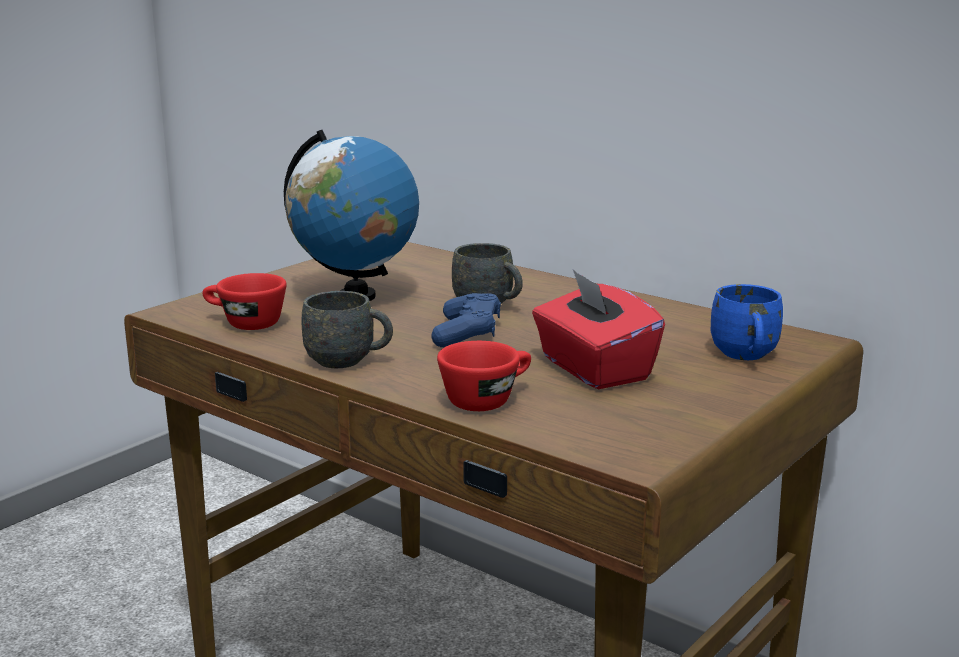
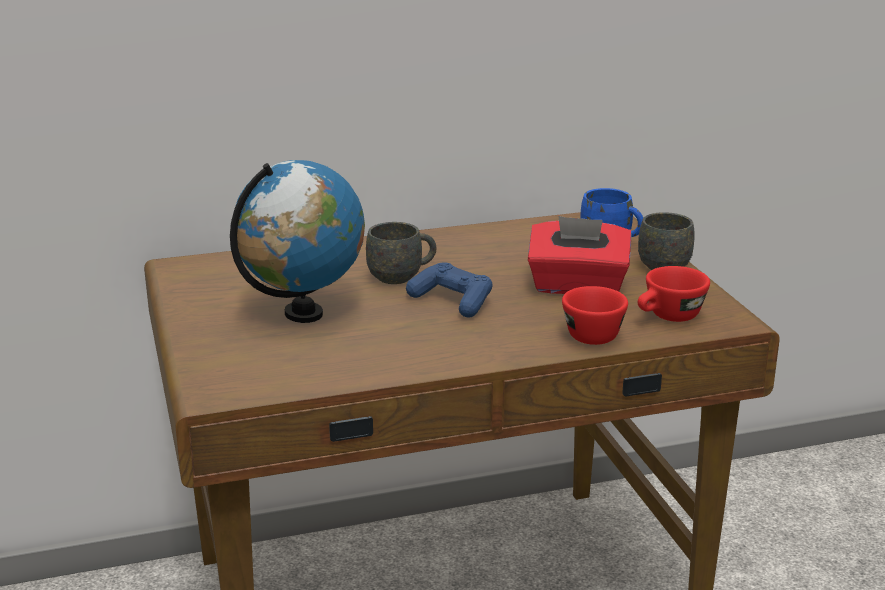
camera: 55 degrees left, 5 degrees up
red cup [202,273,287,330] -> red cup moved to [638,266,710,322]
grey mug [301,291,393,368] -> grey mug moved to [638,212,694,270]

